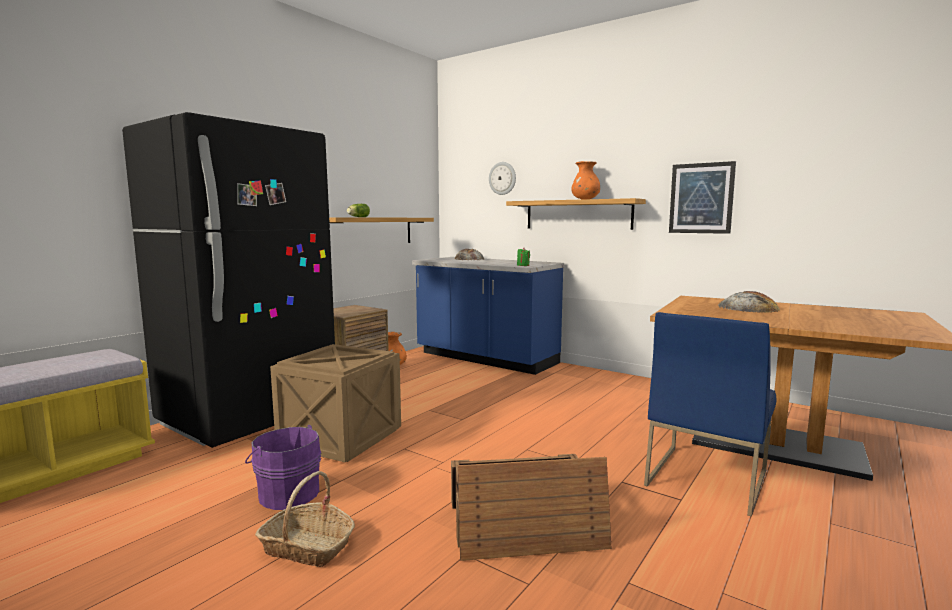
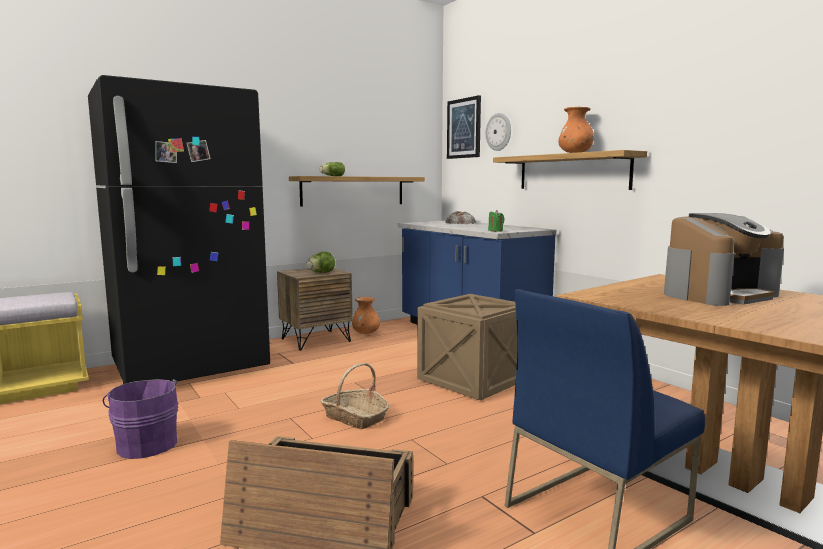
camera: 20 degrees right, 0 degrees up
basket [255,471,355,567] -> basket moved to [320,363,389,429]
crate [270,344,401,462] -> crate moved to [417,294,518,400]
picture [669,161,736,234] -> picture moved to [447,95,481,159]
bread [718,291,780,313] -> coffee machine [664,213,784,306]
none -> lettuce [306,252,335,273]

